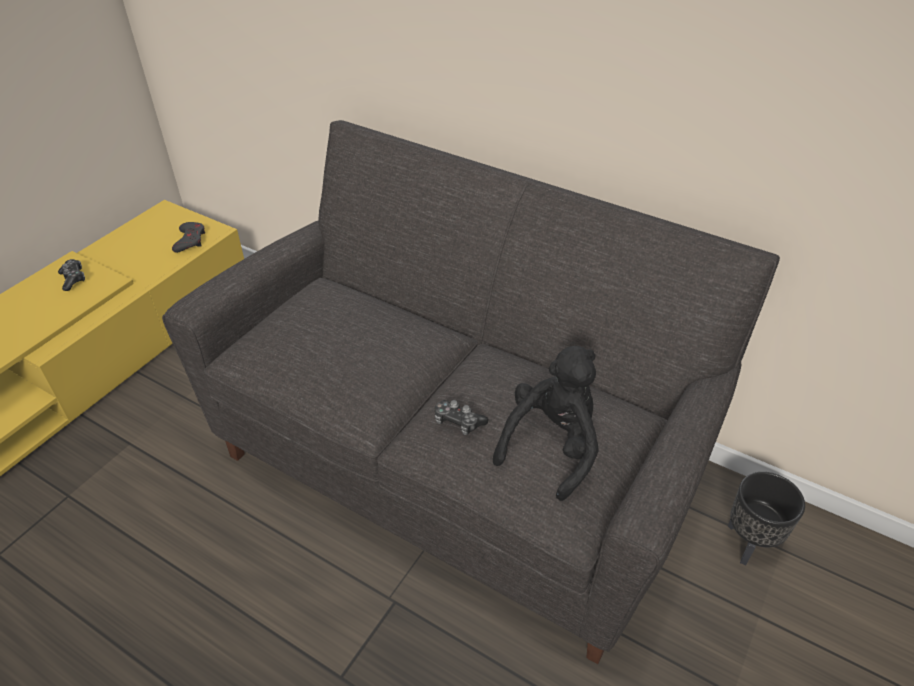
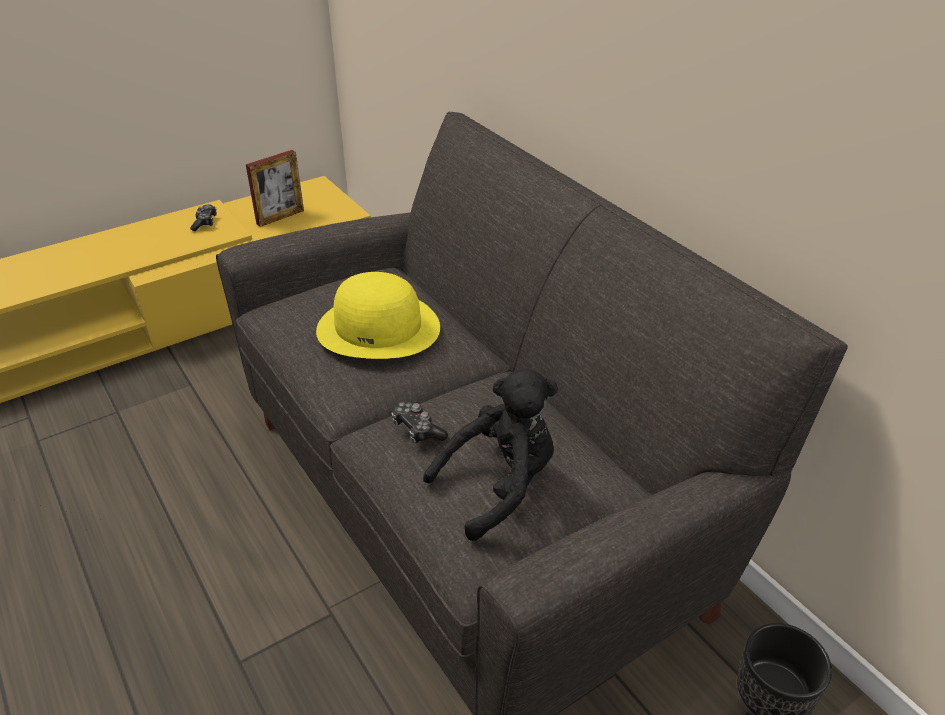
camera: 25 degrees right, 5 degrees down
grey game controller [172,222,205,253] -> none
none -> picture frame [246,150,304,227]
none -> yellow hat [316,272,440,359]

